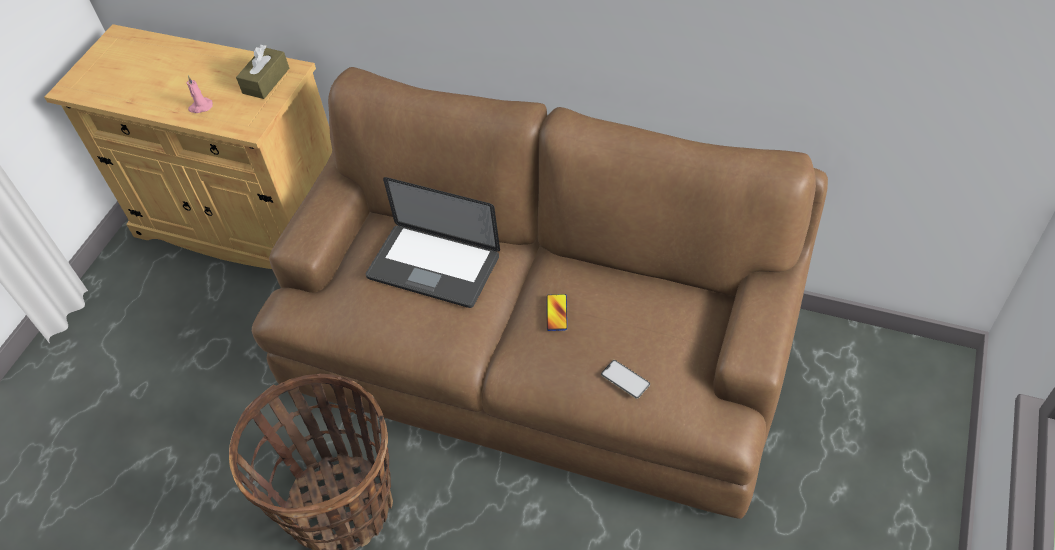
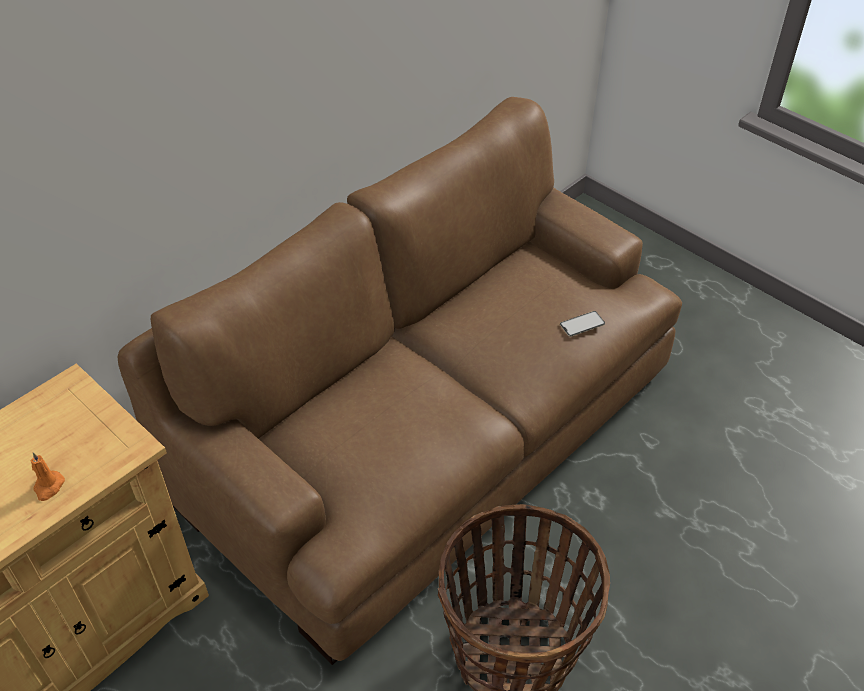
camera: 70 degrees left, 5 degrees down
pink candle [187,76,213,113] -> orange candle [30,452,65,501]
brown tissue box [236,45,289,99] -> none
laptop [366,177,500,308] -> none
phone [547,294,567,331] -> none

